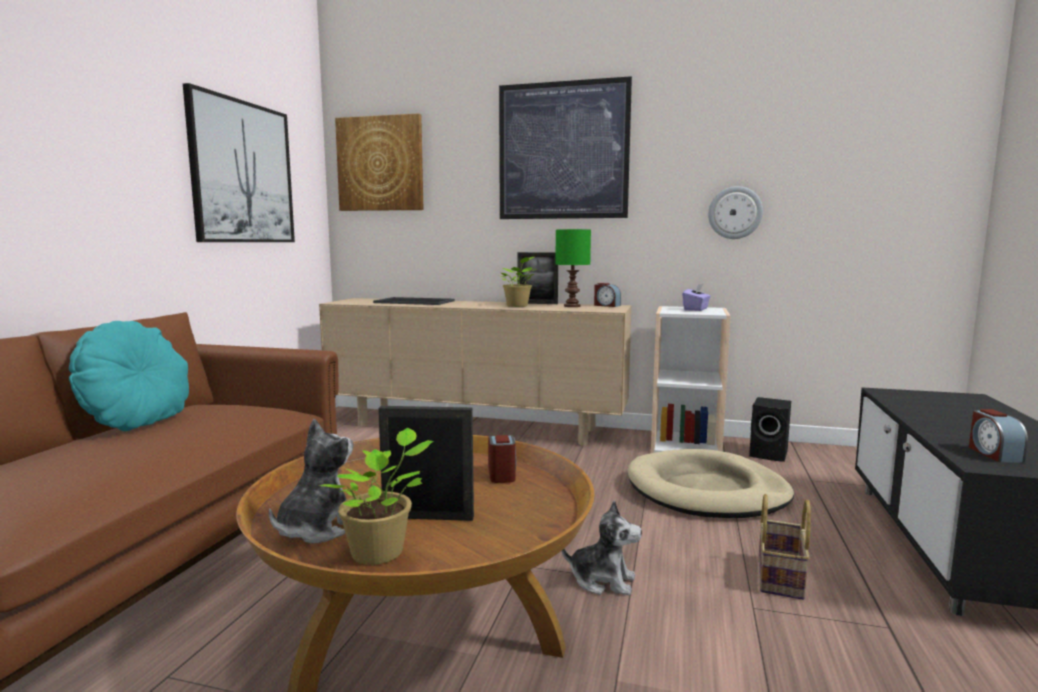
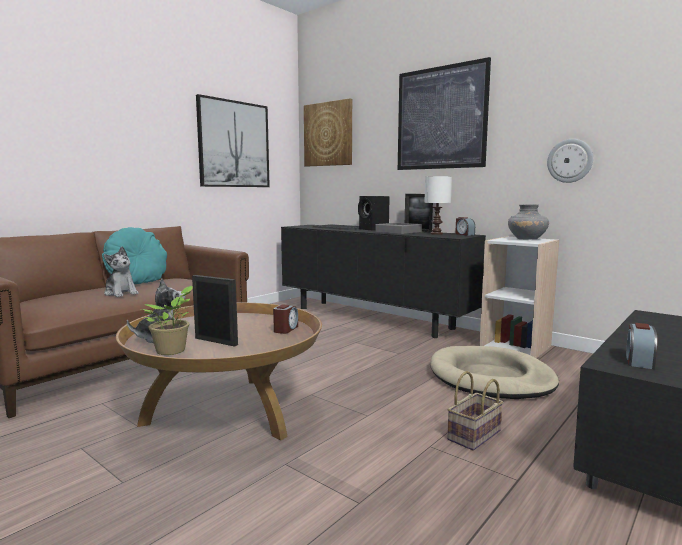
camera: 25 degrees right, 0 degrees up
beige cabinet [319,298,632,446] -> black cabinet [281,225,486,338]
potted plant [501,256,537,307] -> grey tray [375,223,422,234]
green table lamp [555,229,591,307] -> white table lamp [424,176,452,235]
plush toy [561,500,642,595] -> plush toy moved to [104,247,139,297]
purple tissue box [682,284,711,311] -> grey vase [508,204,549,239]
black speaker [749,397,791,462] -> black speaker moved to [358,196,390,231]

